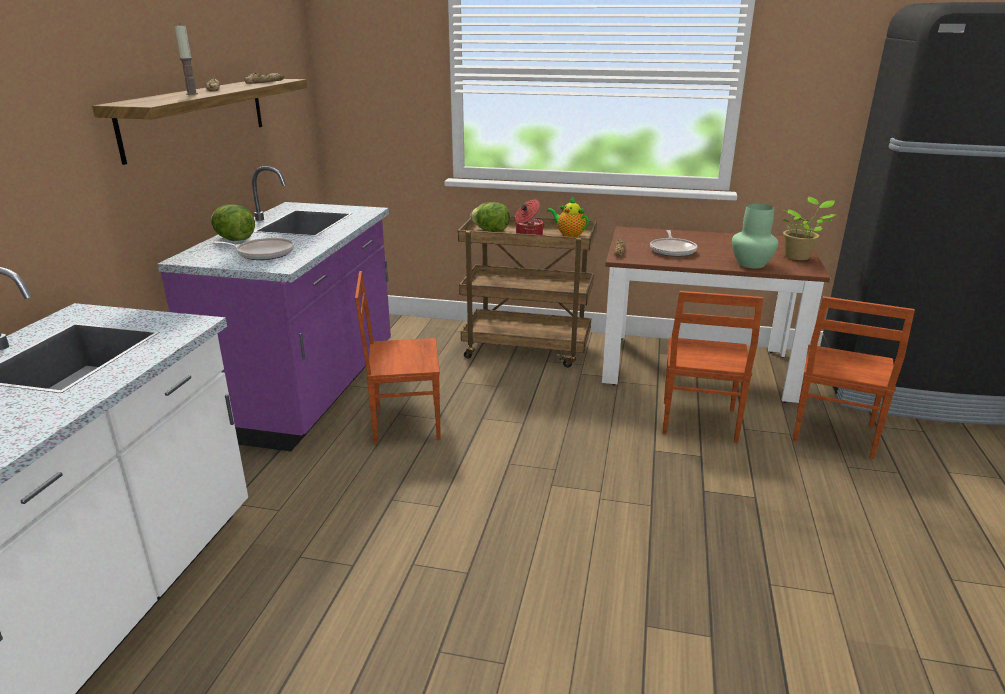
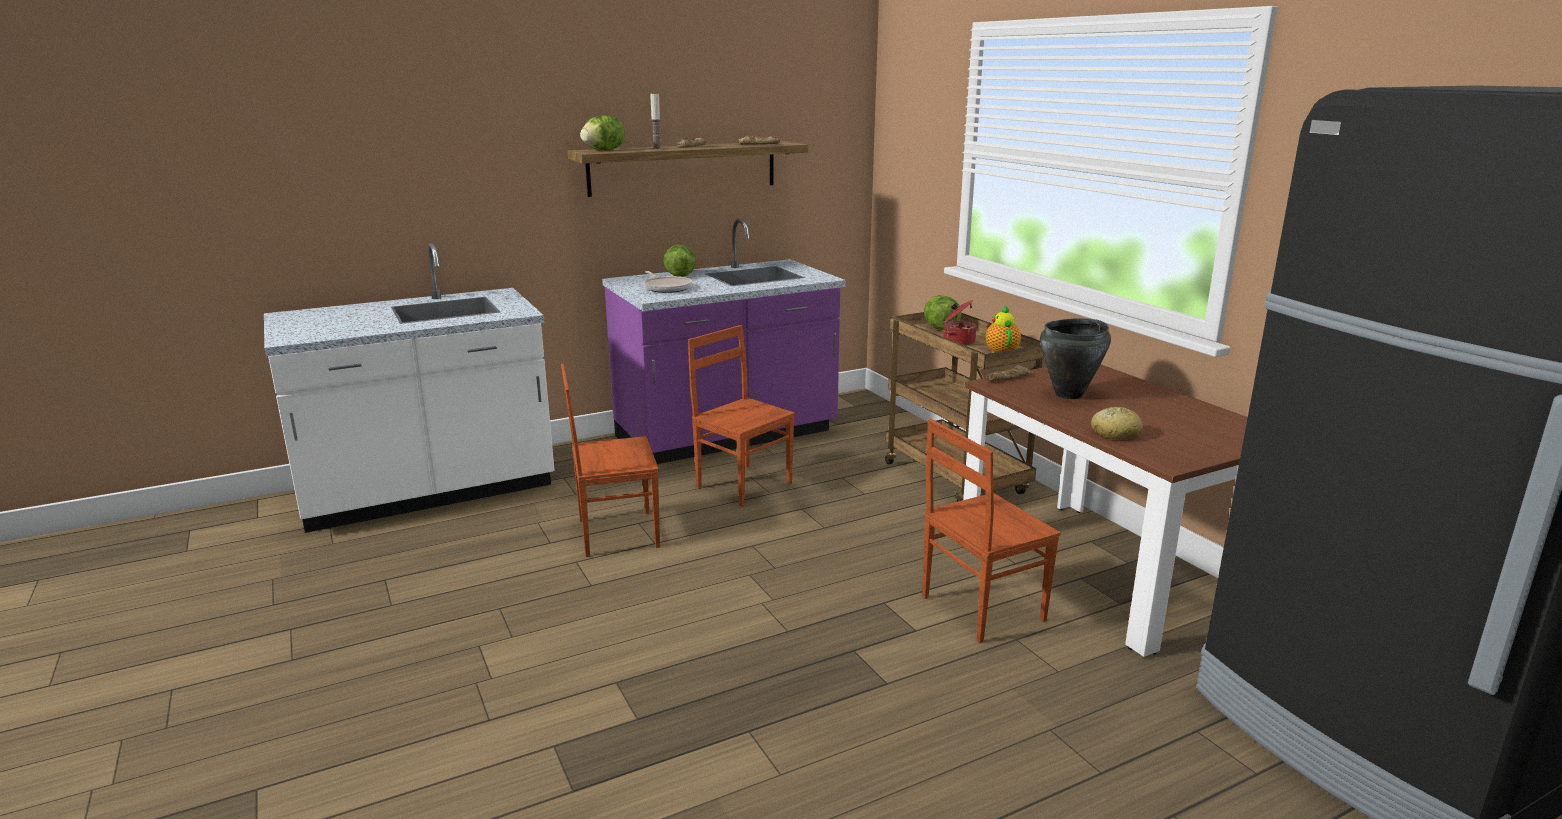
camera: 50 degrees right, 5 degrees down
frying pan [650,230,697,257] -> black cooking pot [1040,318,1111,399]
green vase [732,204,778,268] -> bread [1091,407,1143,440]
potted plant [782,197,835,260] -> none
brown chair [793,296,915,459] -> brown chair moved to [561,364,660,557]
none -> lettuce [580,115,625,151]

